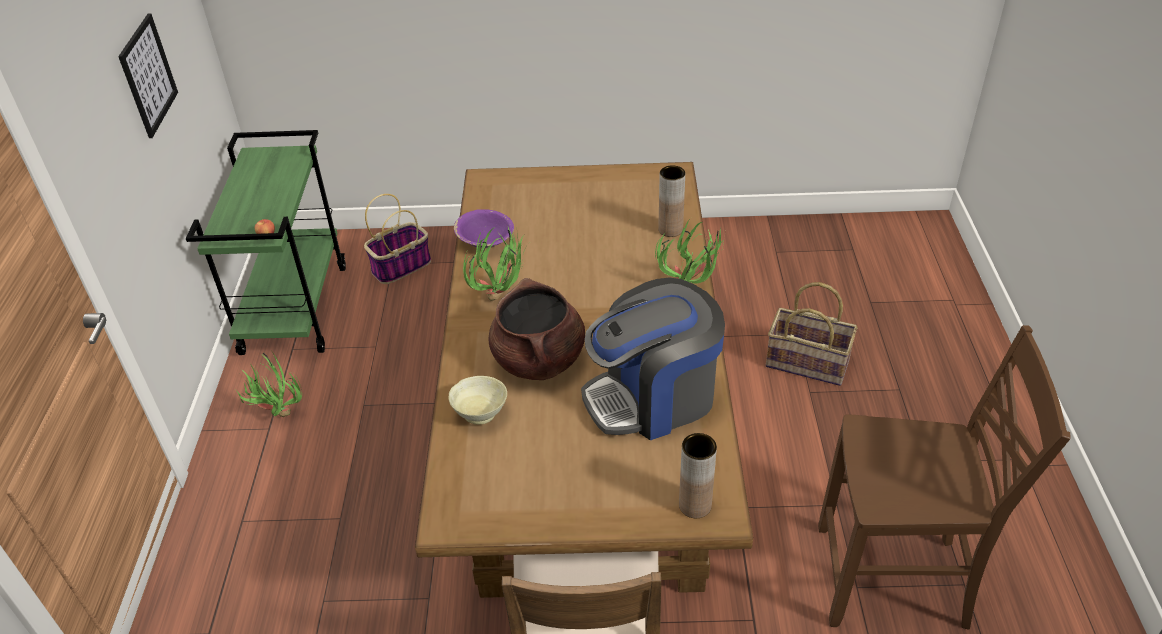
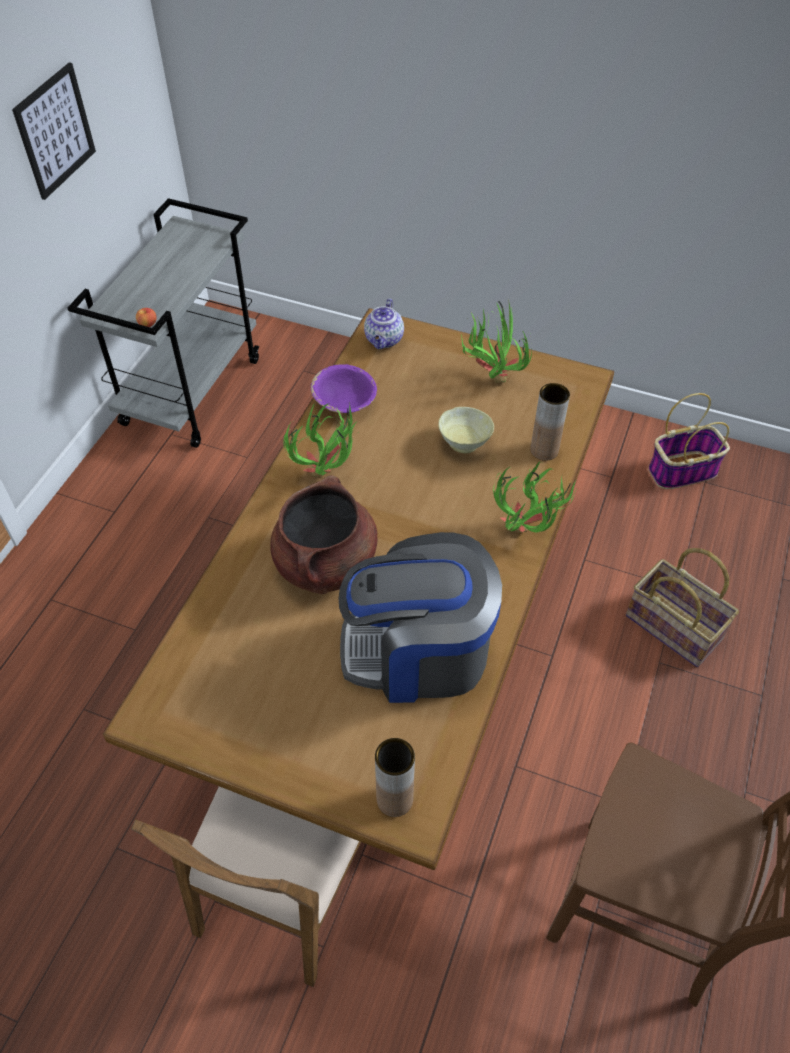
camera: 20 degrees right, 10 degrees up
green cart [186,130,346,355] -> grey cart [68,198,260,448]
potted plant [235,352,302,417] -> potted plant moved to [461,300,532,383]
basket [364,194,431,284] -> basket moved to [648,393,730,489]
beige bowl [448,376,507,425] -> beige bowl moved to [438,407,494,453]
none -> teapot [364,299,404,349]

